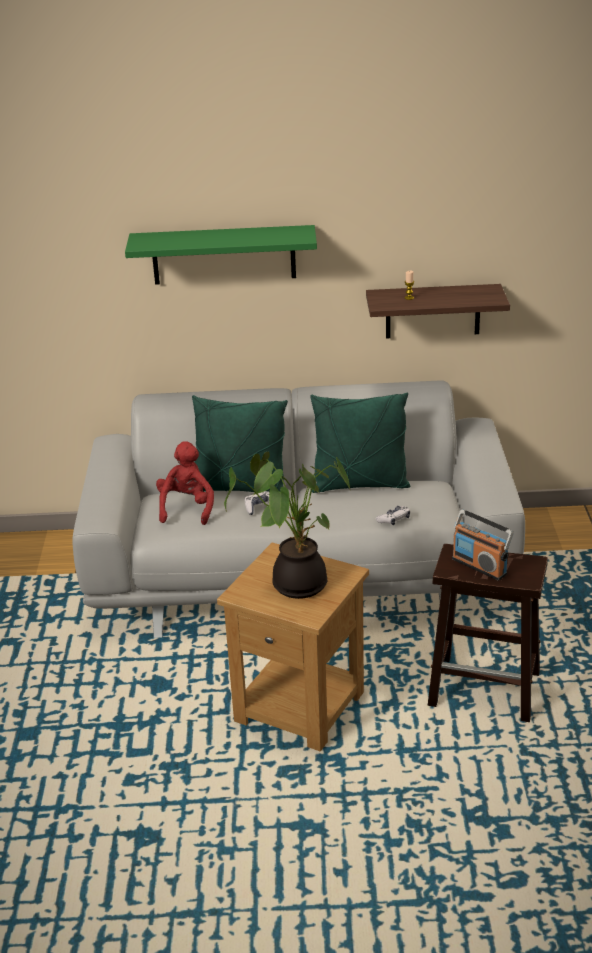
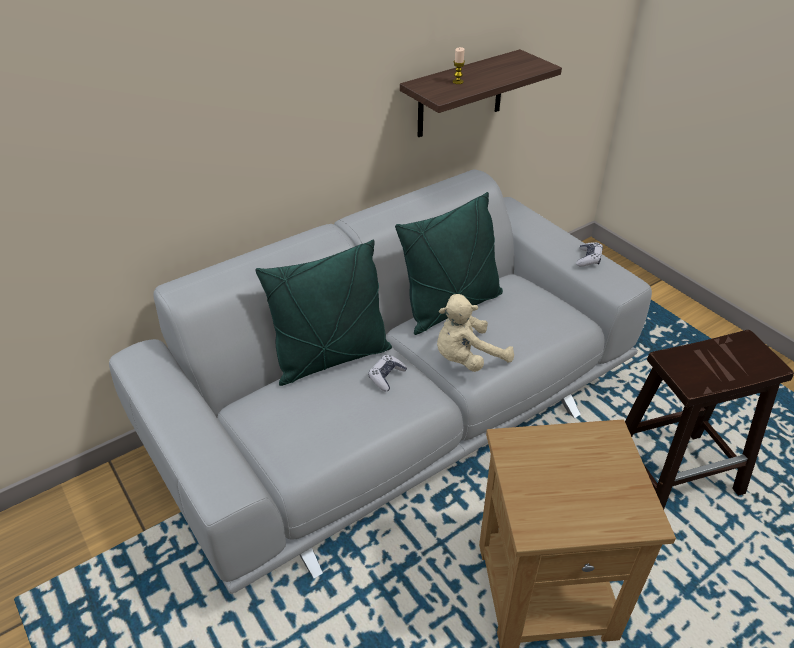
camera: 35 degrees left, 10 degrees up
green shelf [125,225,317,285] -> none
red plush toy [156,441,214,525] -> none
potted plant [224,452,350,599] -> none
game controller [376,506,410,525] -> game controller moved to [576,242,603,267]
radio [452,509,514,581] -> none
none -> beige plush toy [437,294,514,372]

